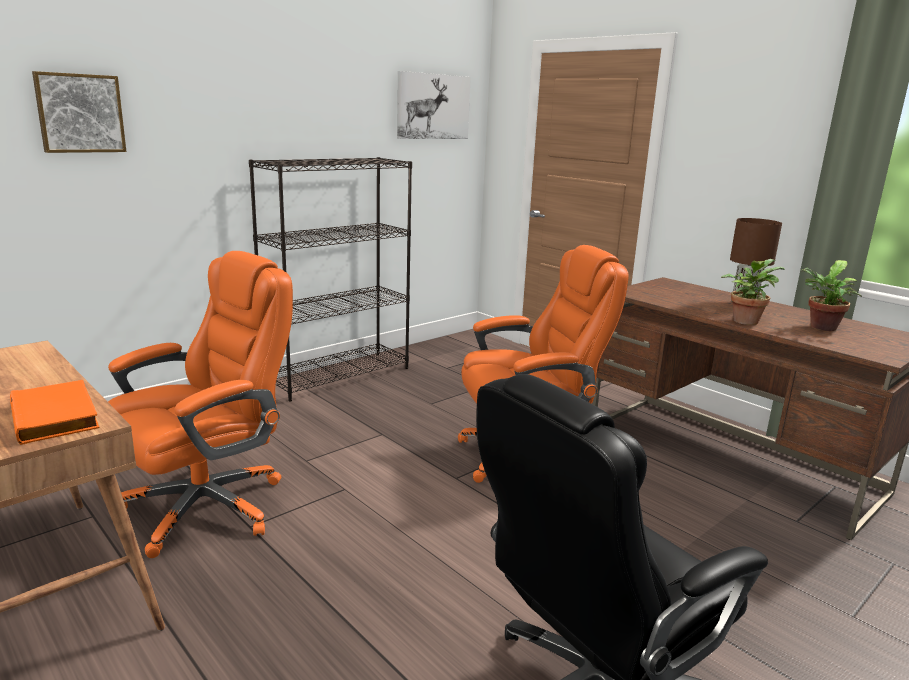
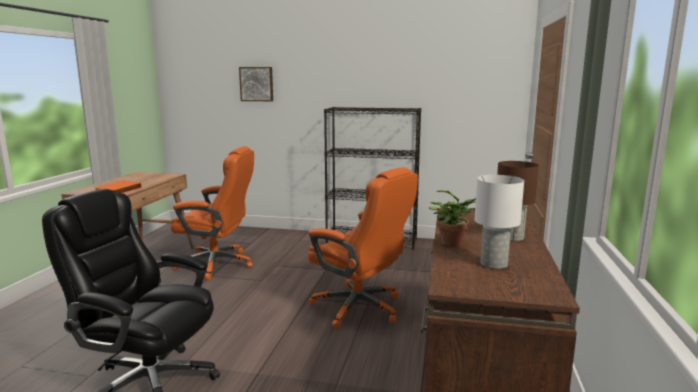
camera: 55 degrees right, 5 degrees down
picture [397,71,471,139] -> none
potted plant [801,260,862,331] -> white table lamp [474,175,524,269]

